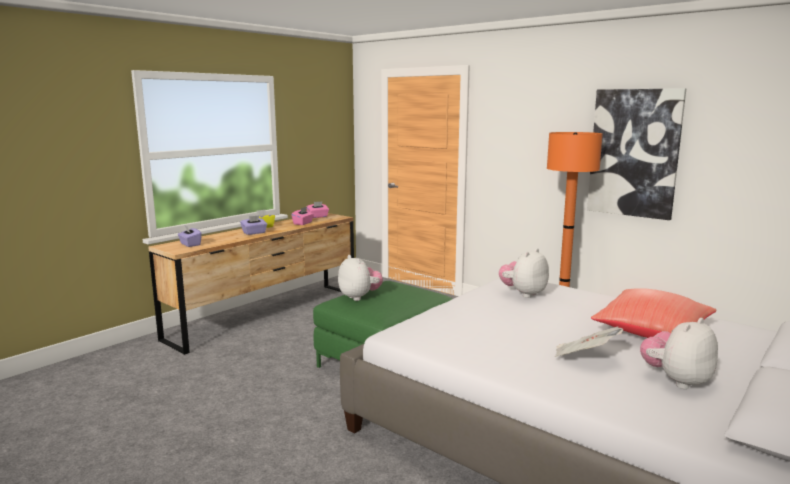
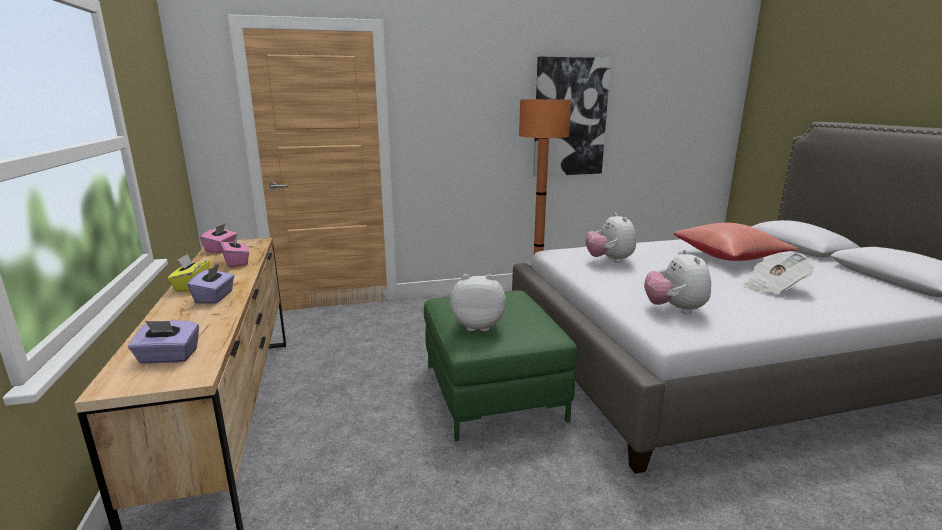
camera: 55 degrees left, 5 degrees up
plush toy [640,318,718,389] -> plush toy moved to [644,249,711,314]

